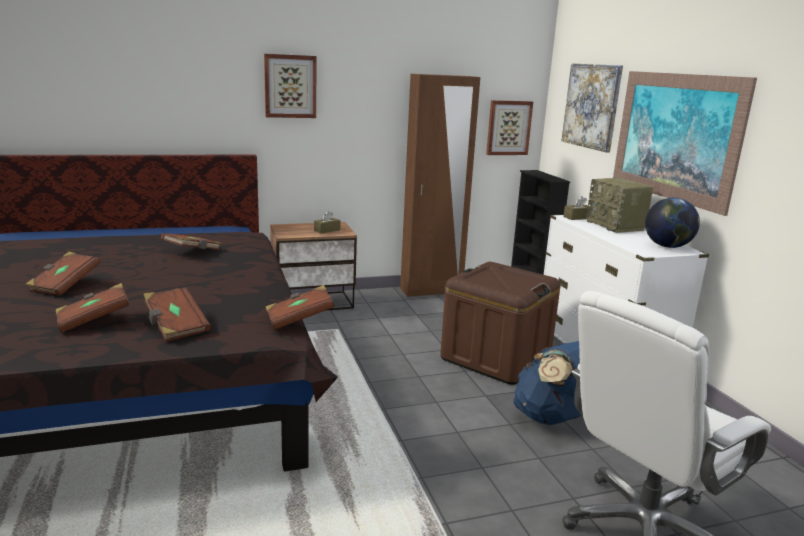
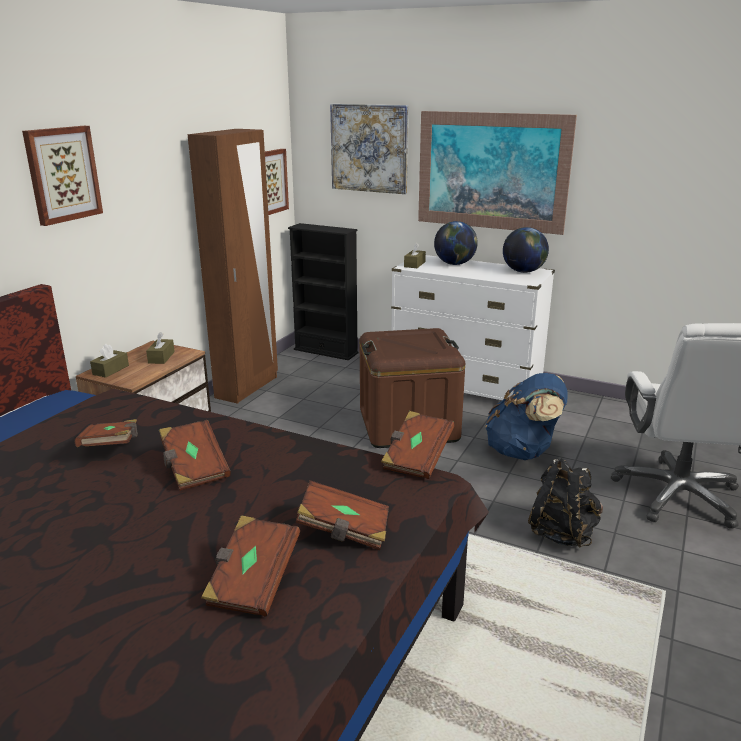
camera: 45 degrees left, 5 degrees up
brown book [25,252,100,296] -> brown book moved to [159,420,231,491]
radio [586,178,653,233] -> globe [434,221,478,265]
none -> brown tissue box [90,344,129,378]
none -> black backpack [528,458,603,547]

